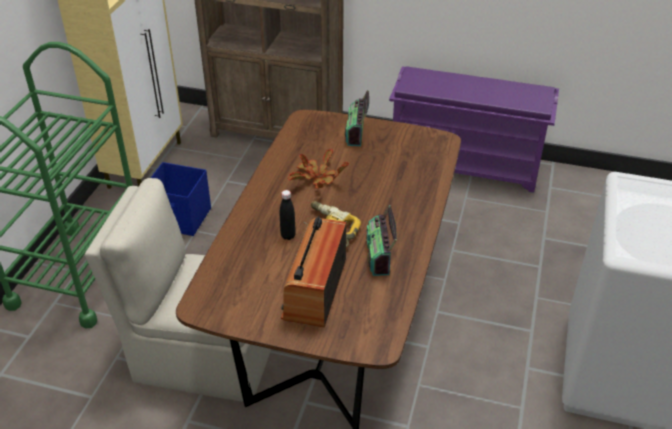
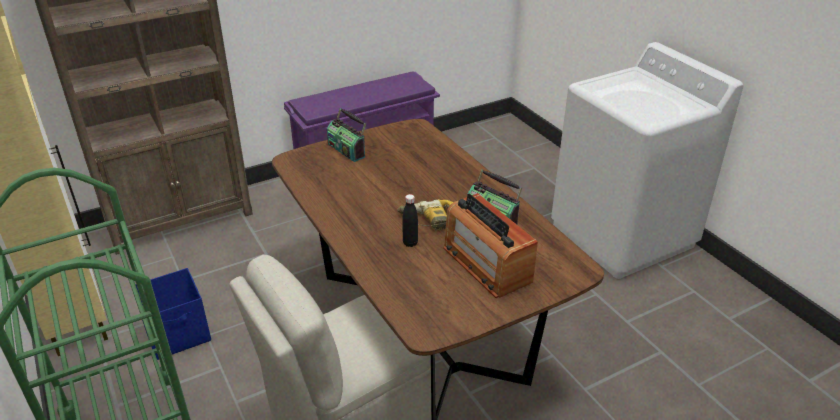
camera: 45 degrees left, 5 degrees down
potted plant [288,149,349,188] -> none

